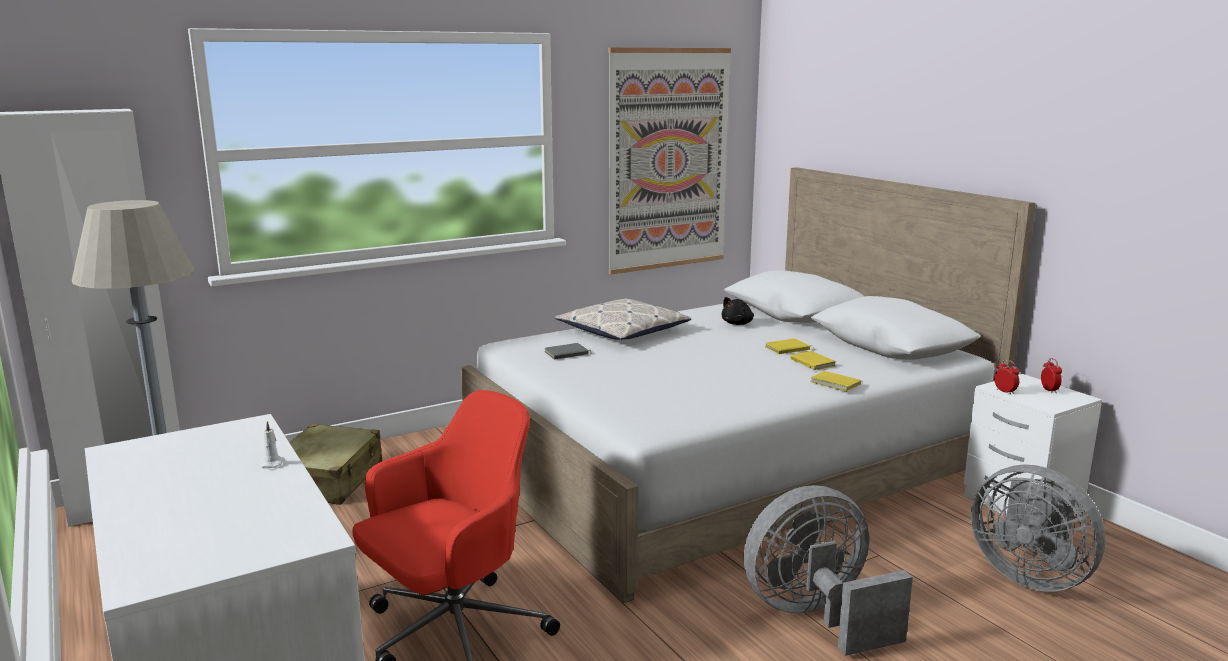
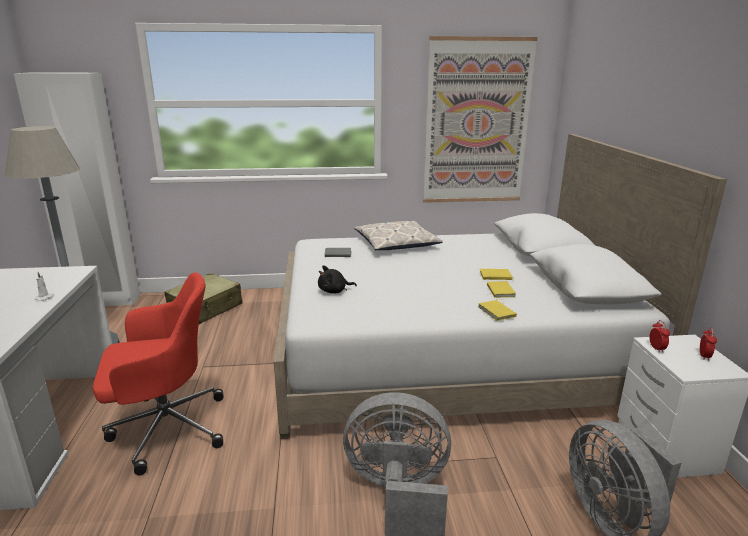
camera: 25 degrees right, 5 degrees up
black plush toy [721,297,754,325] -> black plush toy moved to [318,266,357,294]

